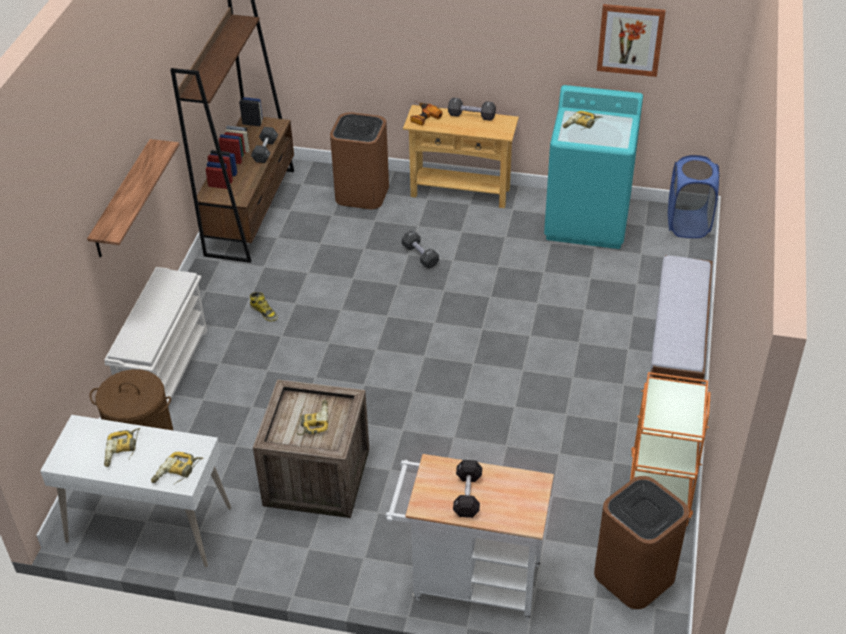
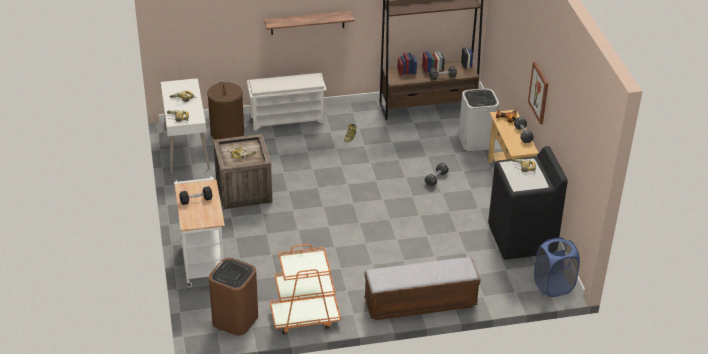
camera: 65 degrees right, 5 degrees down
brown trash can [330,112,389,209] -> white trash can [459,88,499,151]
turquoise washing machine [544,85,643,249] -> black washing machine [488,146,568,260]
picture [597,4,666,77] -> picture moved to [528,61,548,124]

